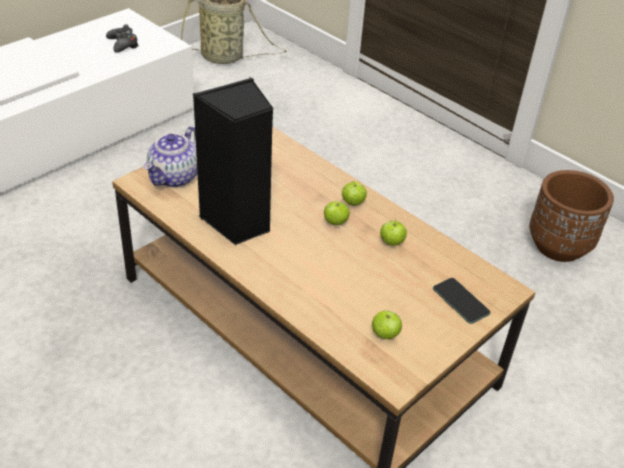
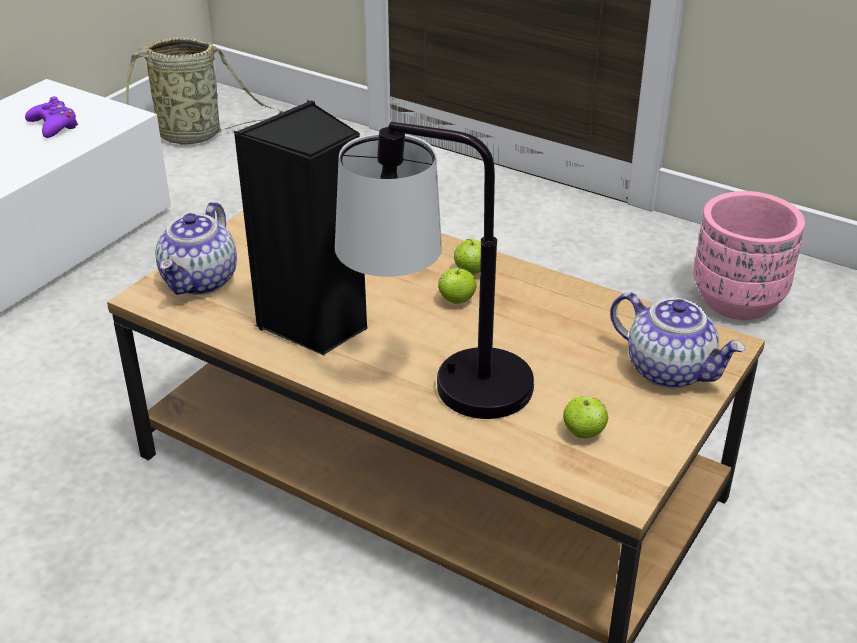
camera: 10 degrees left, 5 degrees down
black game controller [106,24,139,53] -> purple game controller [25,96,78,138]
apple [380,221,407,246] -> none
phone [433,278,491,324] -> teapot [610,292,746,389]
brown planter [529,170,614,262] -> pink planter [693,191,805,320]
none -> table lamp [335,122,534,419]

